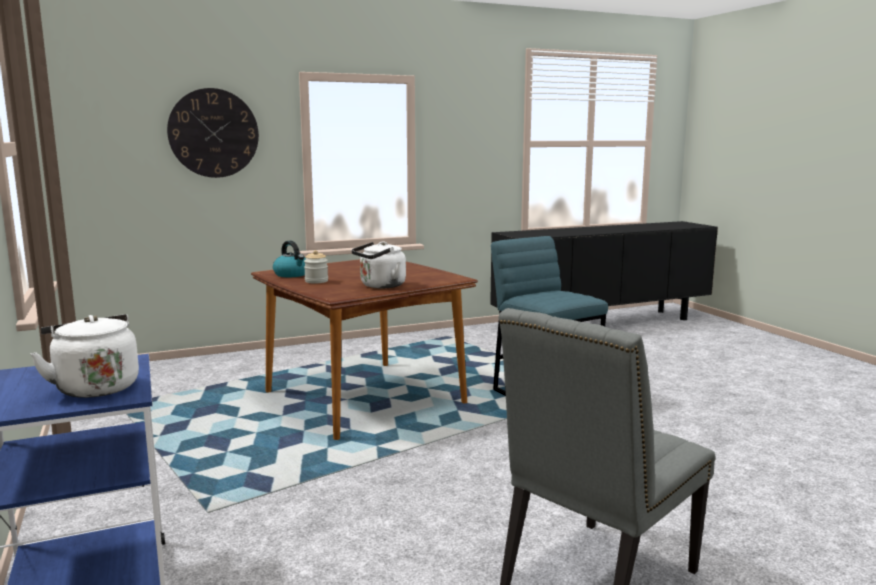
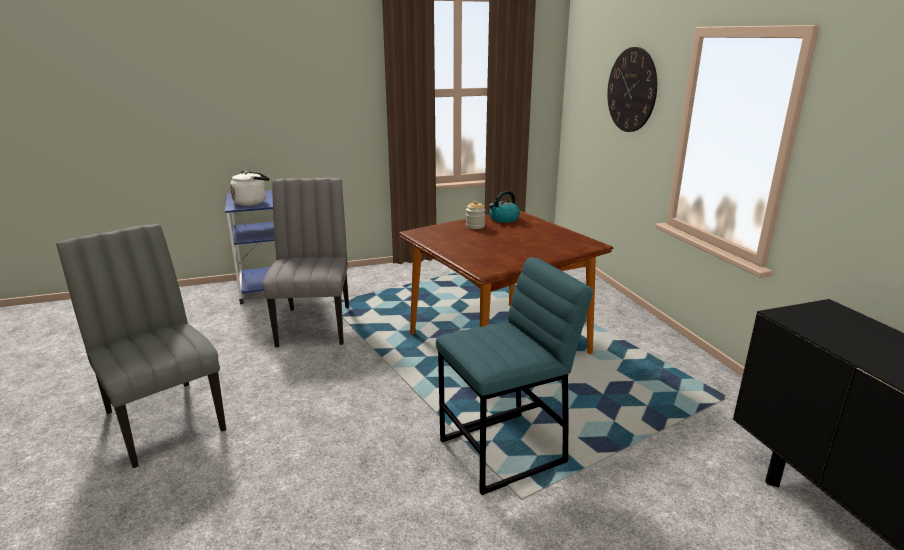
camera: 95 degrees right, 10 degrees up
white kettle [351,242,406,288] -> none
none -> grey chair [263,178,349,347]

